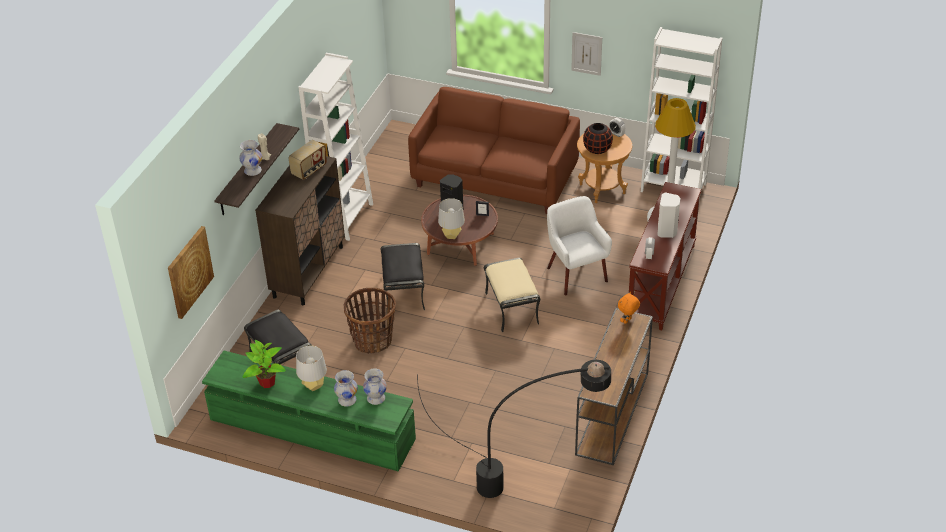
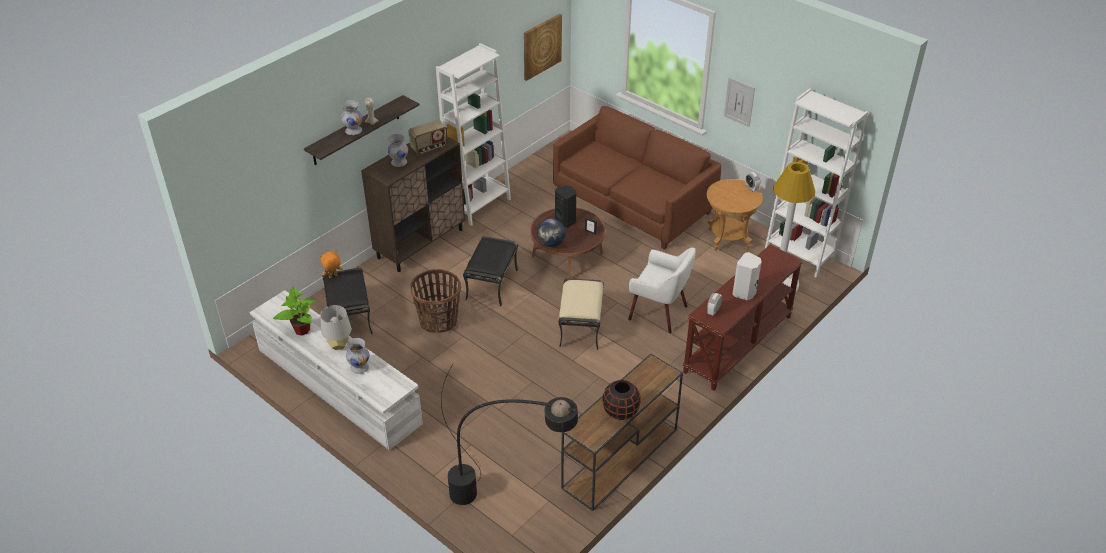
camera: 20 degrees right, 0 degrees up
picture [168,226,214,319] -> picture moved to [524,14,562,81]
green tv stand [202,351,416,472] -> white tv stand [250,290,423,450]
white vase [363,369,387,405] -> white vase moved to [387,134,408,167]
grey table lamp [438,198,465,239] -> globe [537,218,566,247]
white armchair [547,196,612,295] -> white armchair turned 120 degrees clockwise [628,248,696,333]
black vase [583,123,613,154] -> black vase moved to [602,380,641,420]
orange plush toy [618,292,640,324] -> orange plush toy moved to [320,250,343,278]

